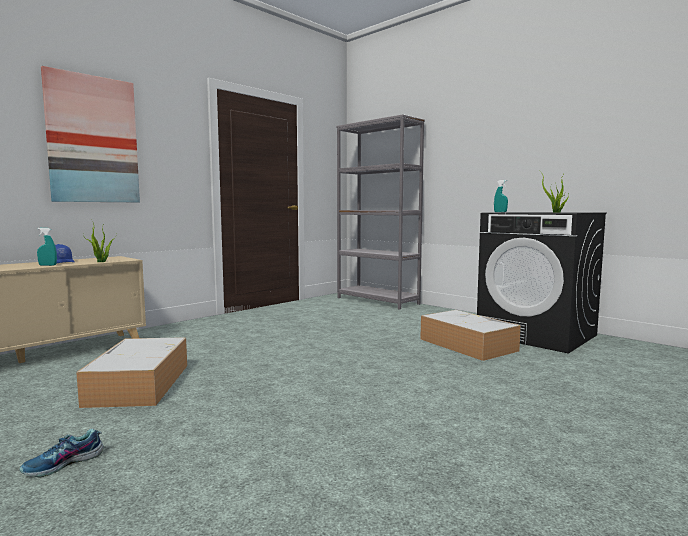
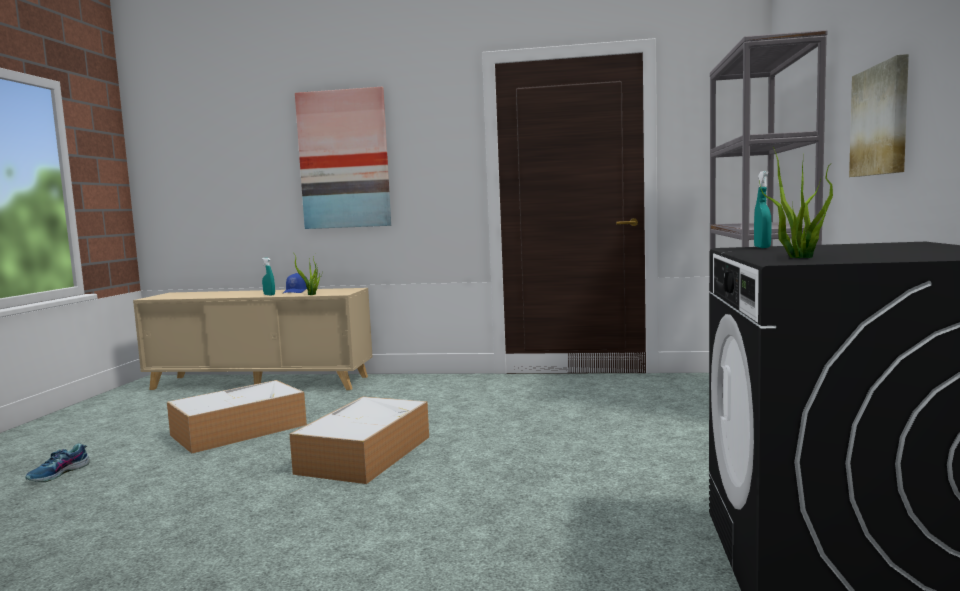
camera: 55 degrees right, 0 degrees up
shoe [20,429,104,477] -> shoe turned 75 degrees counterclockwise [25,443,90,482]
storage box [421,310,521,361] -> storage box moved to [290,397,429,484]
none -> picture [849,54,909,177]

